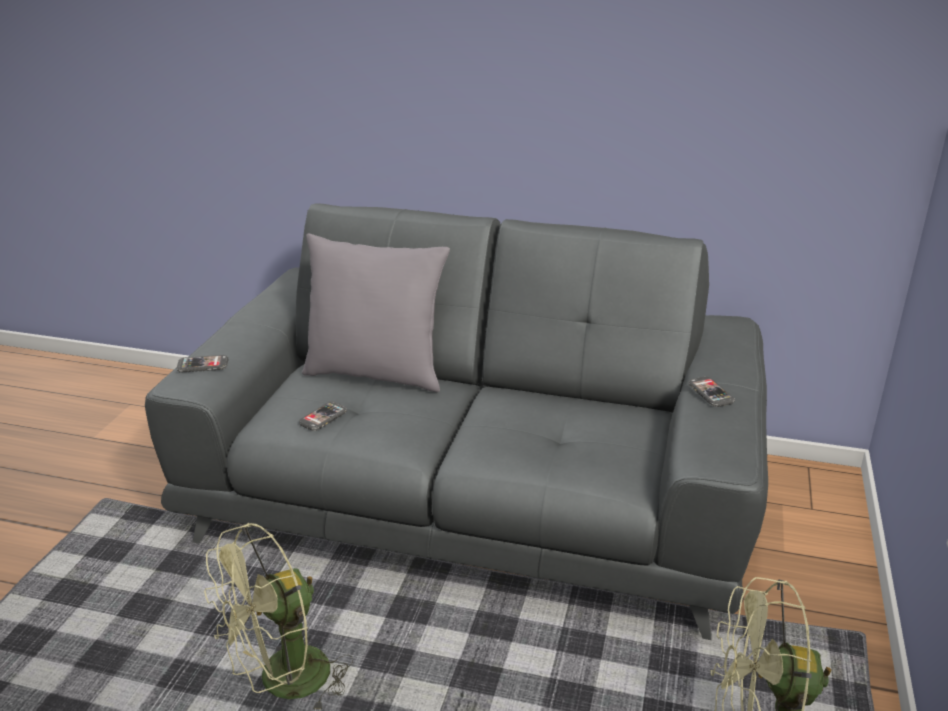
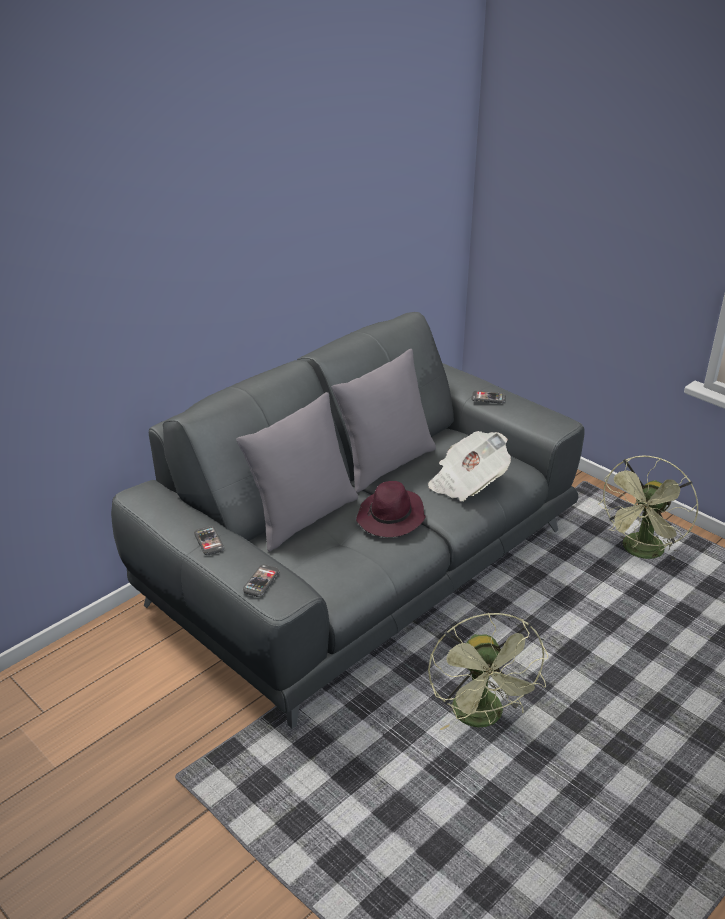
camera: 60 degrees left, 5 degrees up
phone [299,401,347,431] -> phone moved to [194,526,225,555]
none -> grey pillow [332,349,436,493]
none -> purple hat [356,481,425,537]
none -> newspaper [428,431,511,502]

